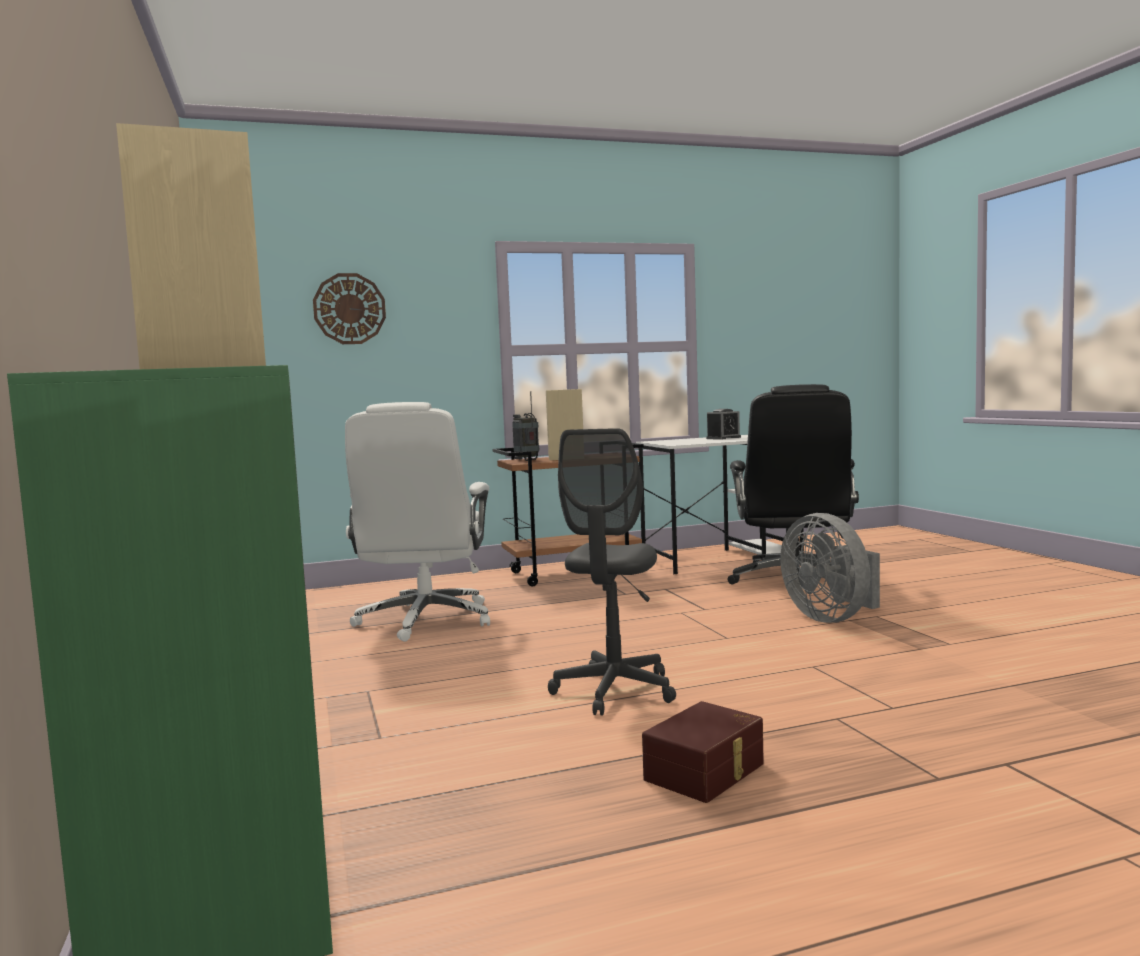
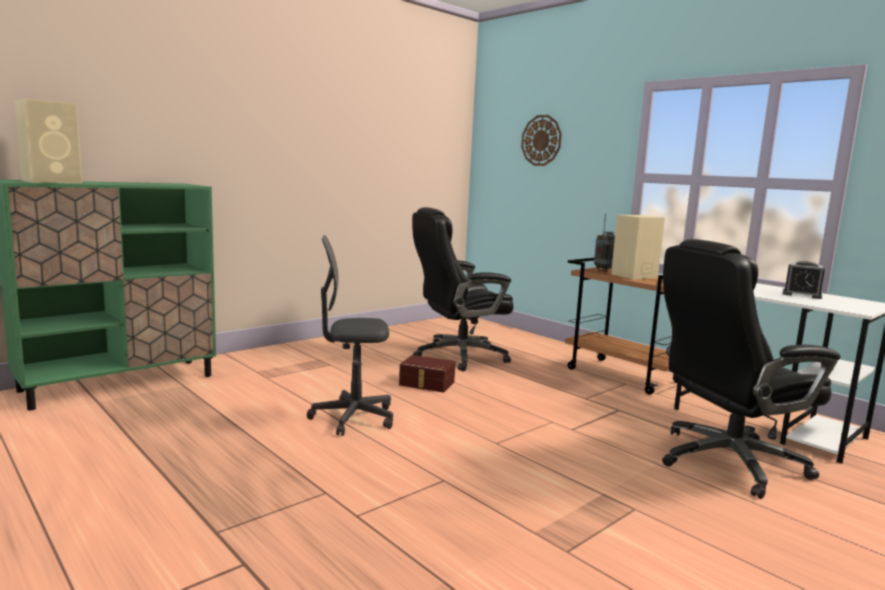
camera: 65 degrees right, 5 degrees up
white office chair [345,402,490,642] -> black office chair [412,207,514,371]
brown storage box [642,701,764,803] -> brown storage box moved to [399,355,455,393]
grey fan [780,513,880,623] -> none

